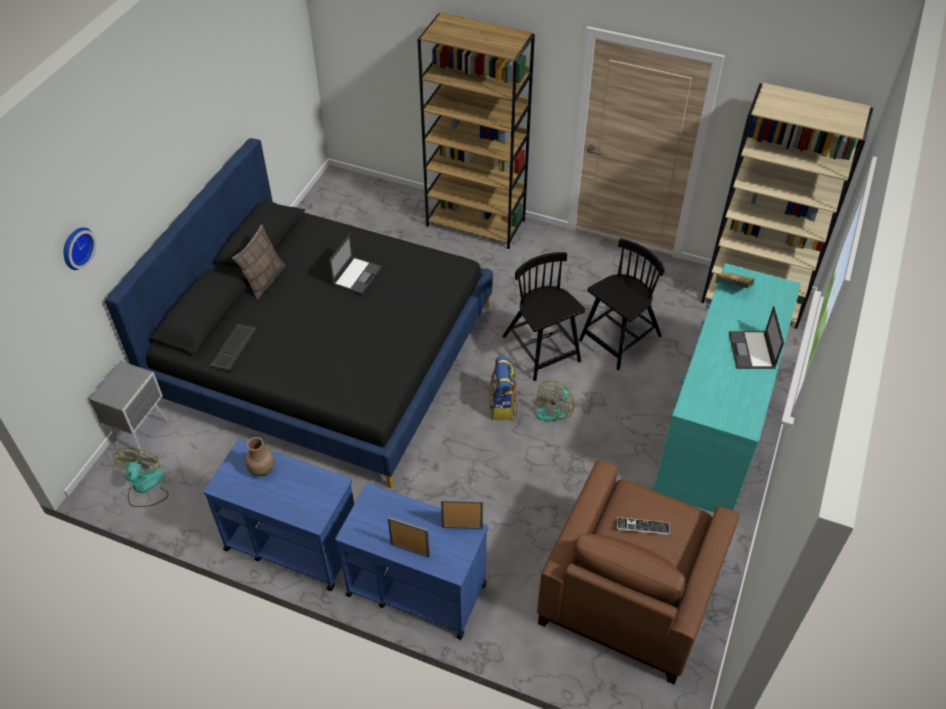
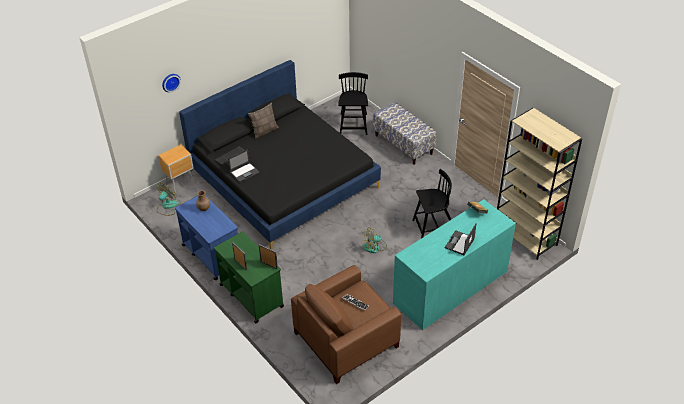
camera: 30 degrees right, 5 degrees down
grey nightstand [89,361,169,455] -> brown nightstand [158,144,195,193]
laptop [329,233,382,295] -> laptop moved to [228,149,260,182]
blue cart [335,483,488,640] -> green cart [214,231,284,323]
brown bookcase [417,12,535,249] -> bench [373,102,437,165]
backpack [489,356,517,420] -> none
black chair [502,252,586,381] -> black chair moved to [338,72,368,135]

